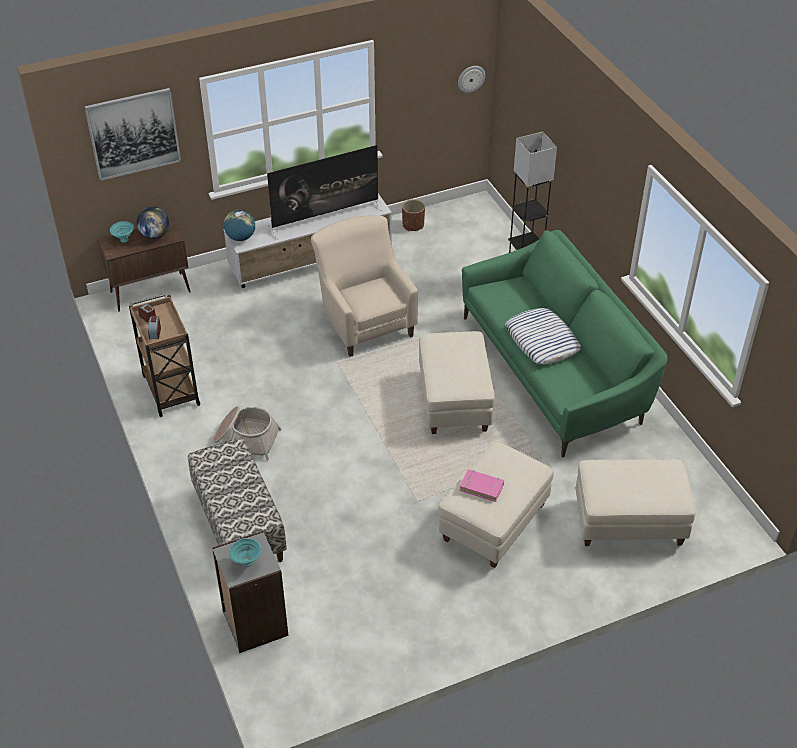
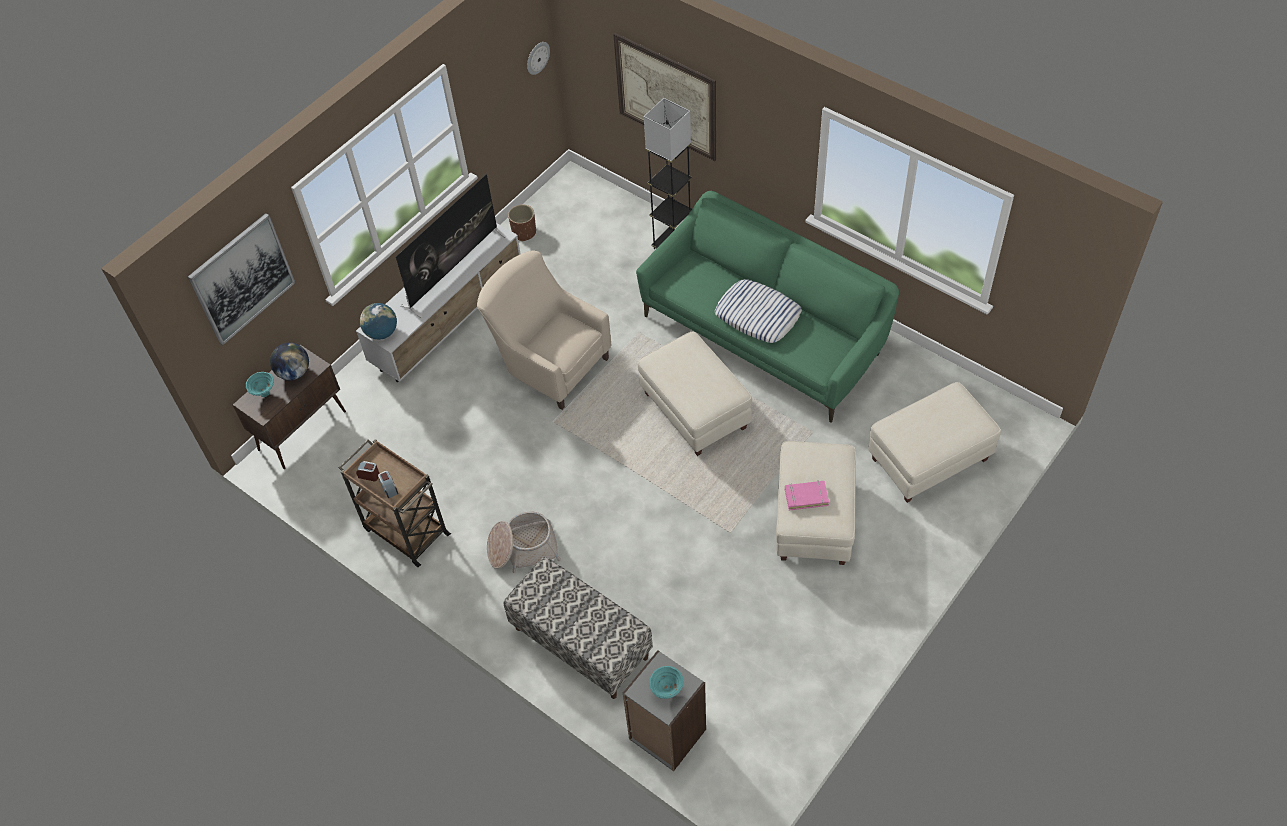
camera: 25 degrees left, 10 degrees up
none -> picture [613,33,716,162]

